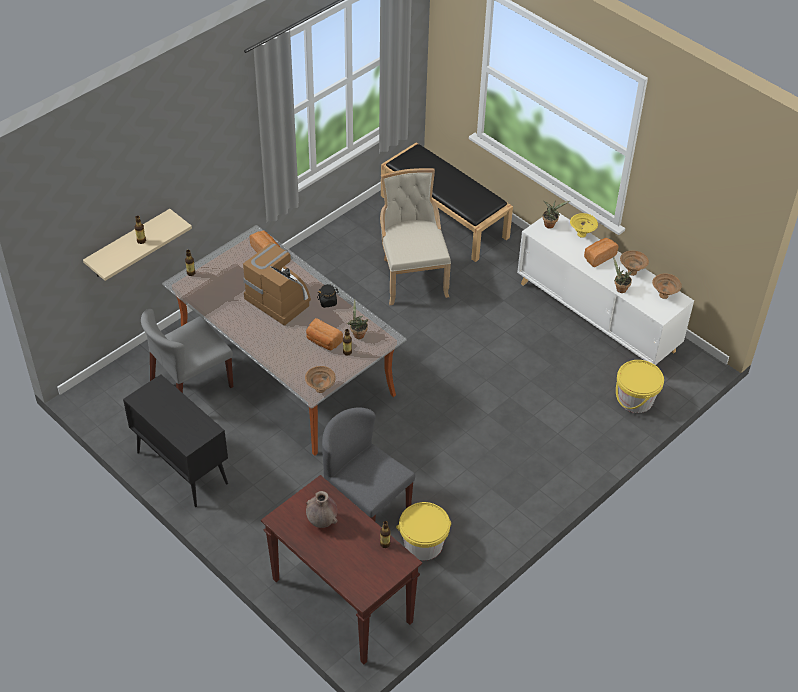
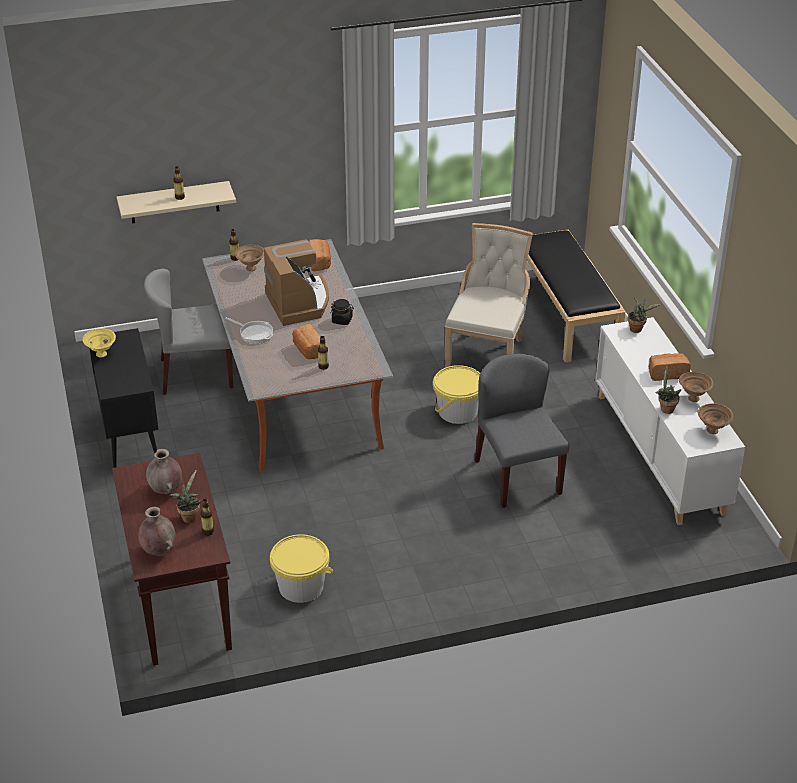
camera: 30 degrees right, 10 degrees down
brown bowl [305,366,336,393] -> brown bowl moved to [235,245,264,271]
grey chair [322,407,415,521] -> grey chair moved to [474,354,569,508]
potted plant [346,299,369,339] -> potted plant moved to [170,470,202,523]
yellow bowl [570,213,598,238] -> yellow bowl moved to [82,329,116,358]
yellow bucket [616,360,664,413] -> yellow bucket moved to [433,365,480,424]
none -> brown vase [138,507,175,556]
none -> frying pan [225,317,273,343]

